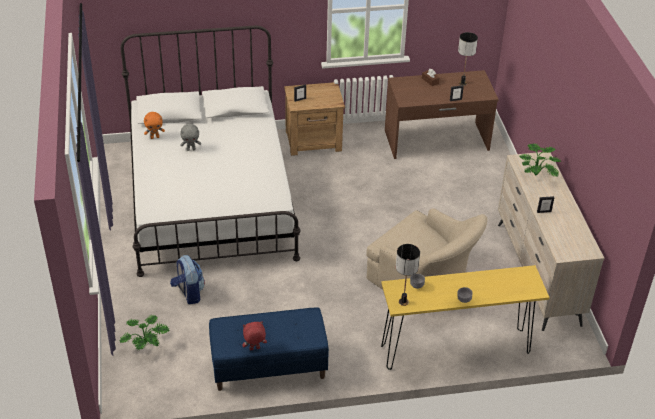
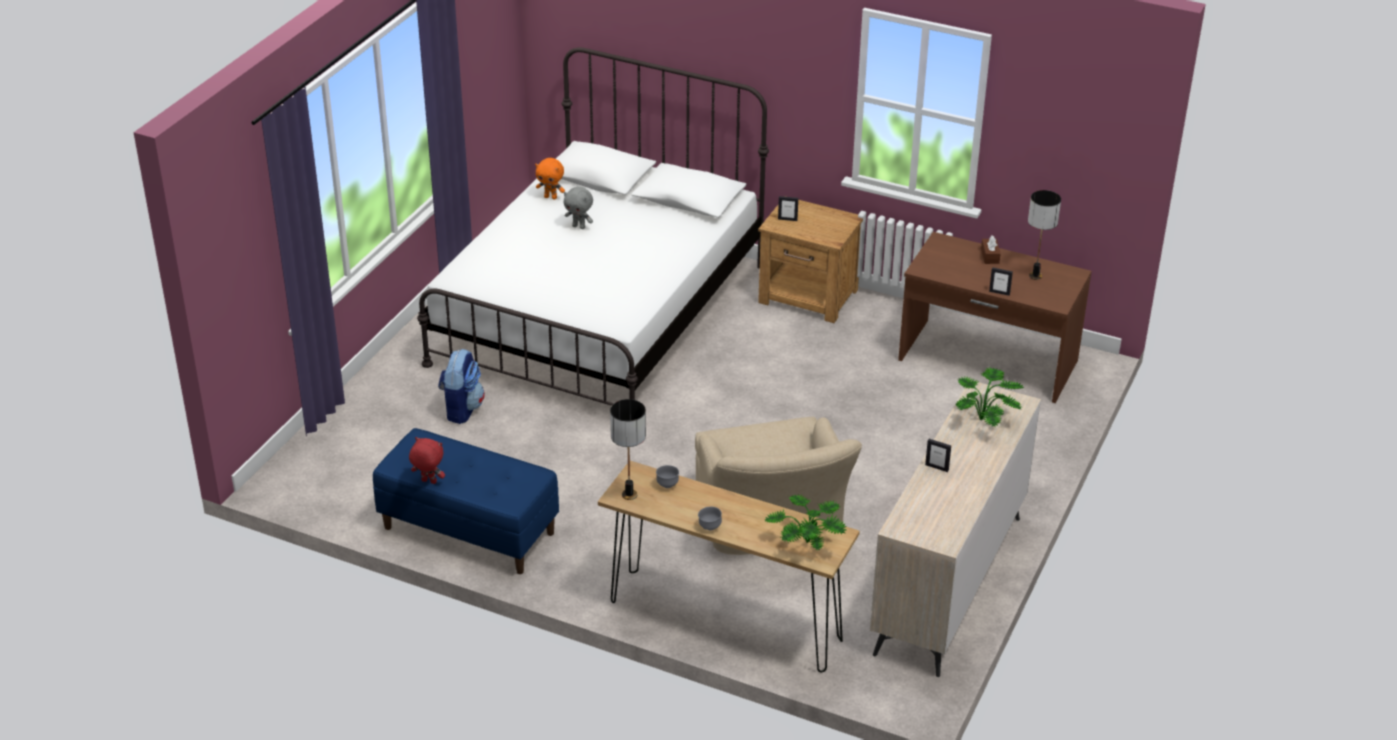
camera: 35 degrees right, 5 degrees down
potted plant [119,314,170,350] -> potted plant moved to [765,494,847,551]
yellow console table [381,265,550,370] -> brown console table [598,461,860,672]

